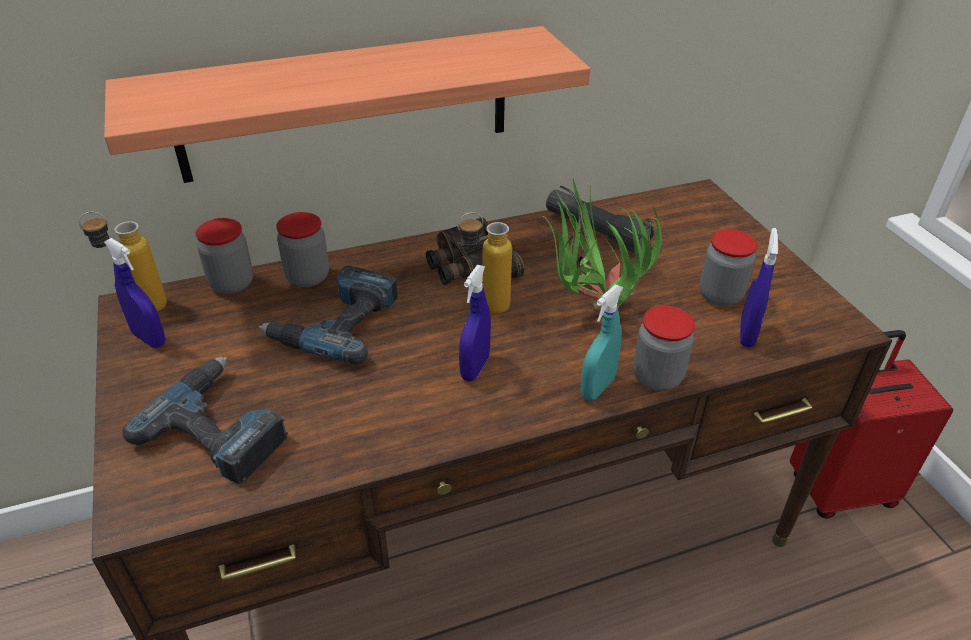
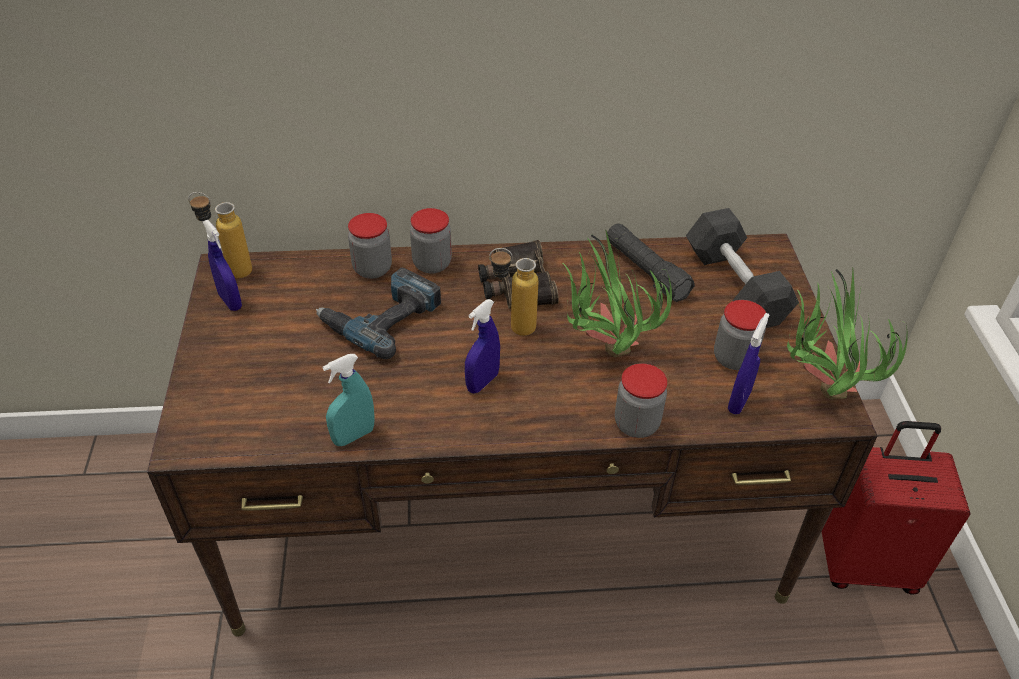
camera: 15 degrees right, 5 degrees up
shelf [104,26,591,183] -> none
power drill [122,357,288,484] -> none
jar [196,218,253,294] -> jar moved to [410,208,452,274]
turquoise spray bottle [580,285,623,401] -> turquoise spray bottle moved to [322,354,375,446]
none -> black dumbbell [686,208,799,328]
none -> potted plant [787,267,908,399]

